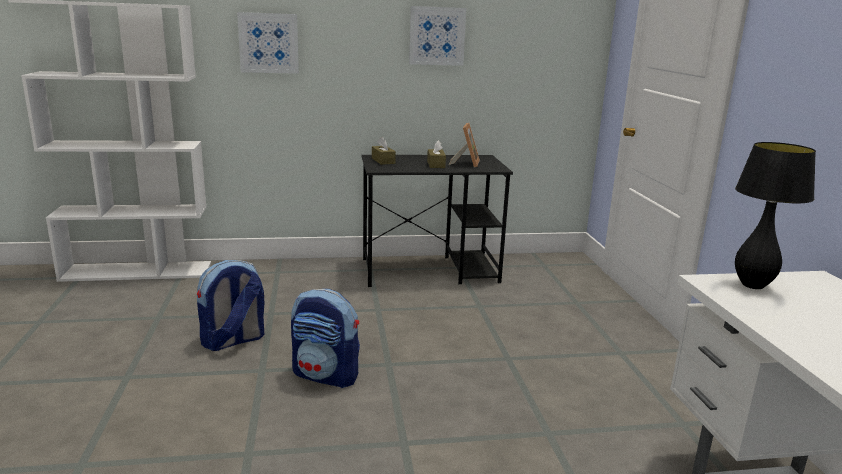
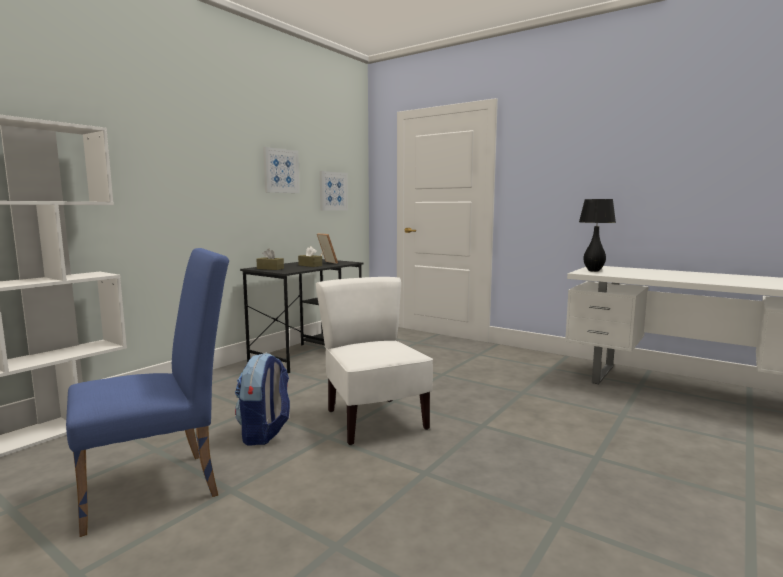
camera: 45 degrees left, 10 degrees down
picture [237,12,299,74] -> picture moved to [320,171,348,211]
backpack [291,289,360,388] -> white chair [316,277,433,445]
none -> blue chair [66,248,229,537]

